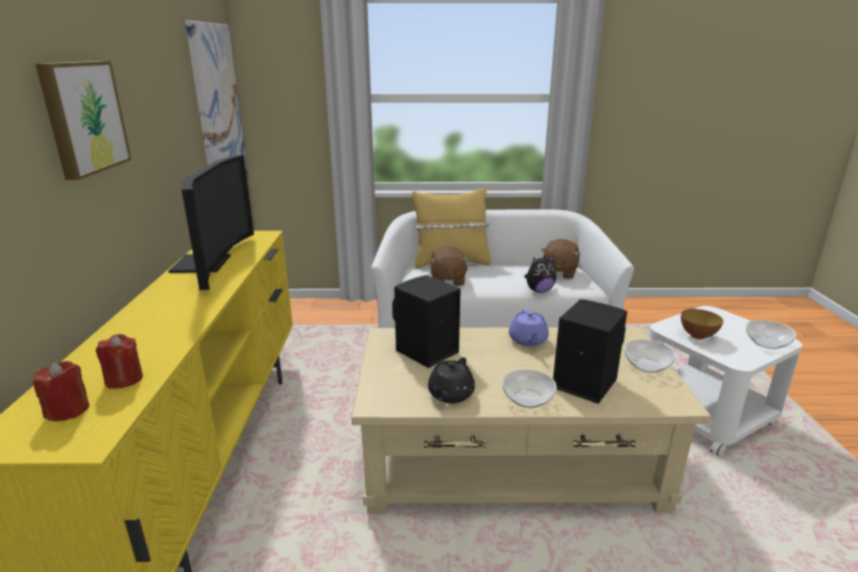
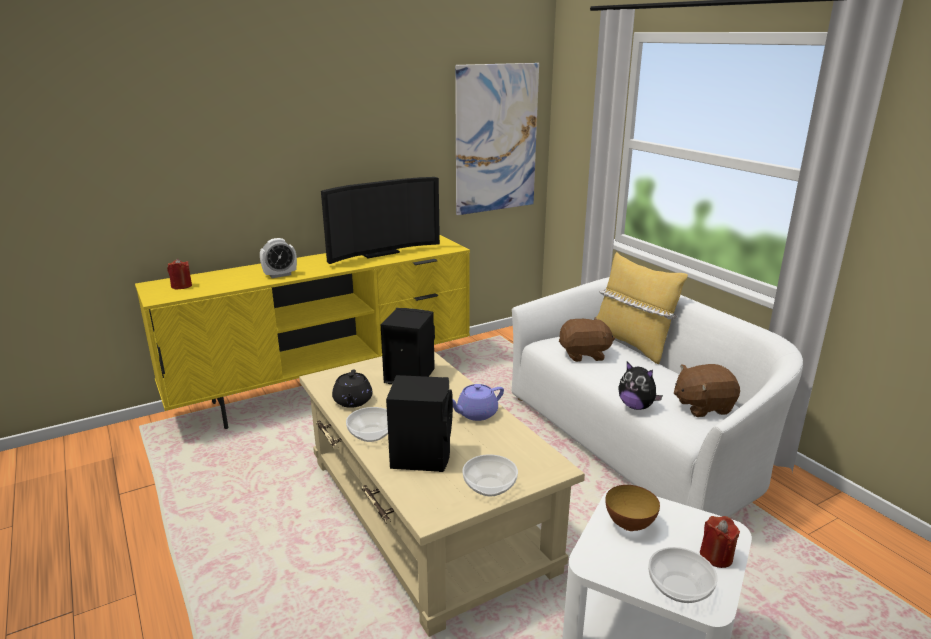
camera: 60 degrees right, 0 degrees up
picture [35,61,132,180] -> none
red candle [96,334,143,389] -> red candle moved to [700,516,740,568]
black teapot [428,357,475,403] -> black teapot turned 90 degrees counterclockwise [332,369,372,408]
brown plush toy [430,246,470,286] -> brown plush toy turned 150 degrees counterclockwise [559,317,615,362]
none -> alarm clock [260,238,297,278]

